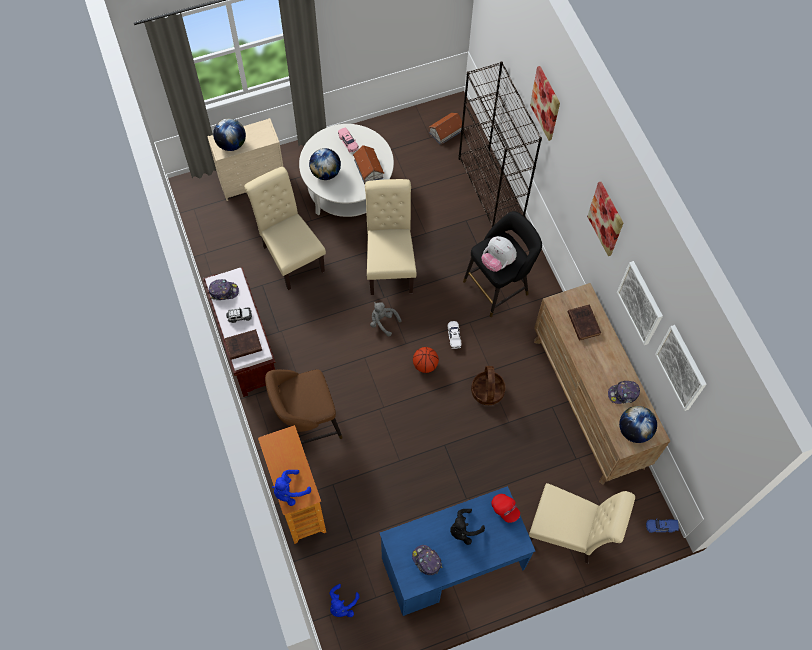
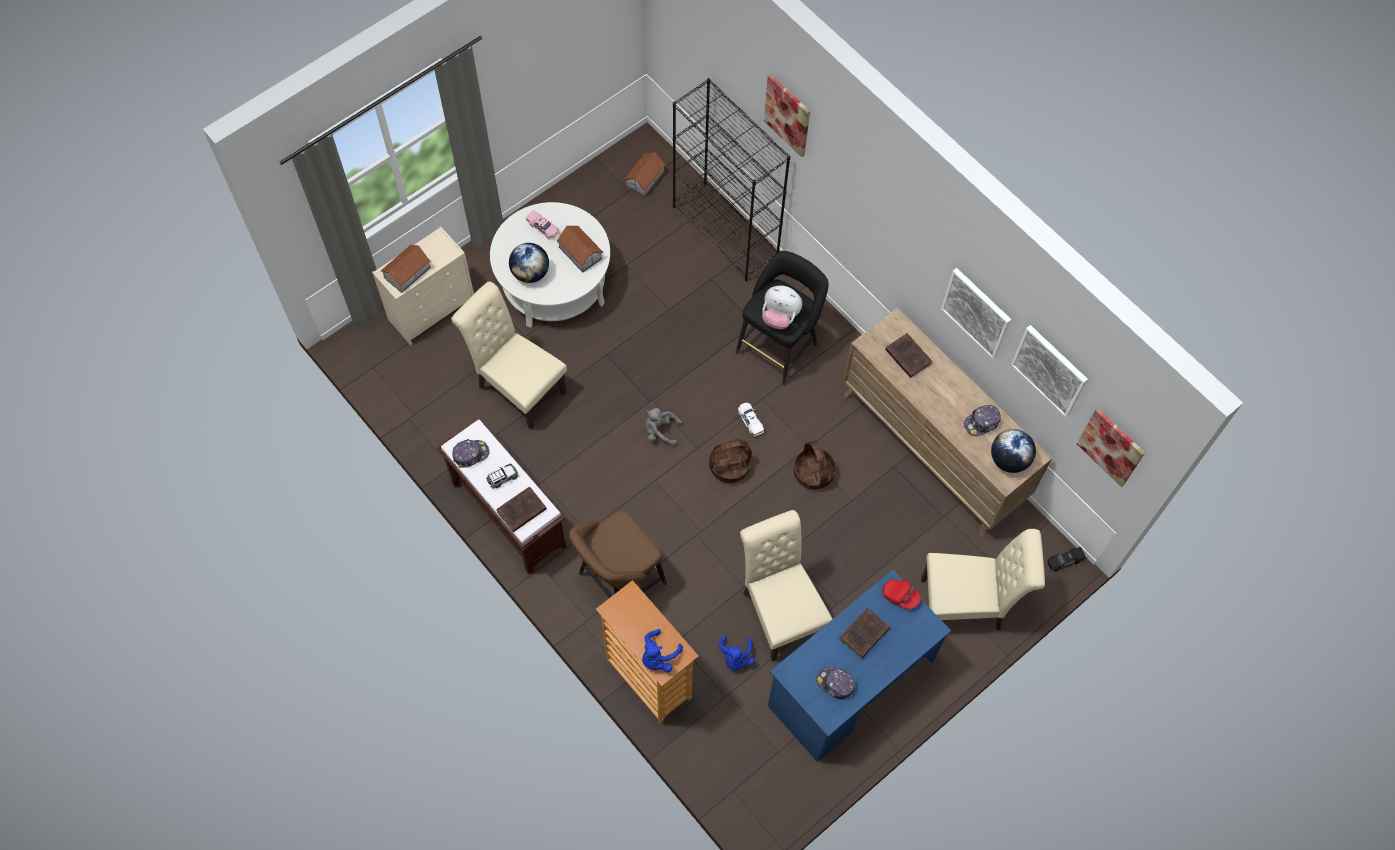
camera: 20 degrees left, 0 degrees up
globe [213,118,246,151] -> toy house [380,244,431,293]
blue plush toy [329,584,359,617] -> blue plush toy moved to [719,635,755,670]
beige chair [365,179,416,295] -> beige chair moved to [740,510,832,662]
basketball [413,347,439,373] -> basket [709,439,752,483]
black plush toy [450,509,485,545] -> brown book [839,608,890,659]
picture [587,182,623,256] -> picture moved to [1077,408,1145,487]
blue toy car [646,519,679,533] -> black toy car [1047,547,1086,572]

